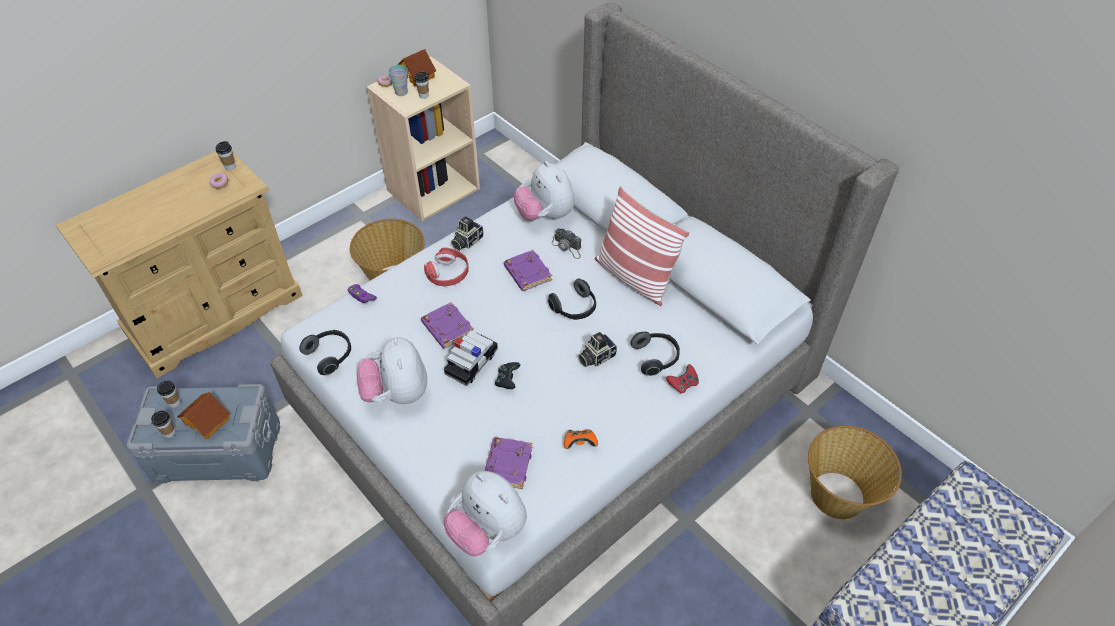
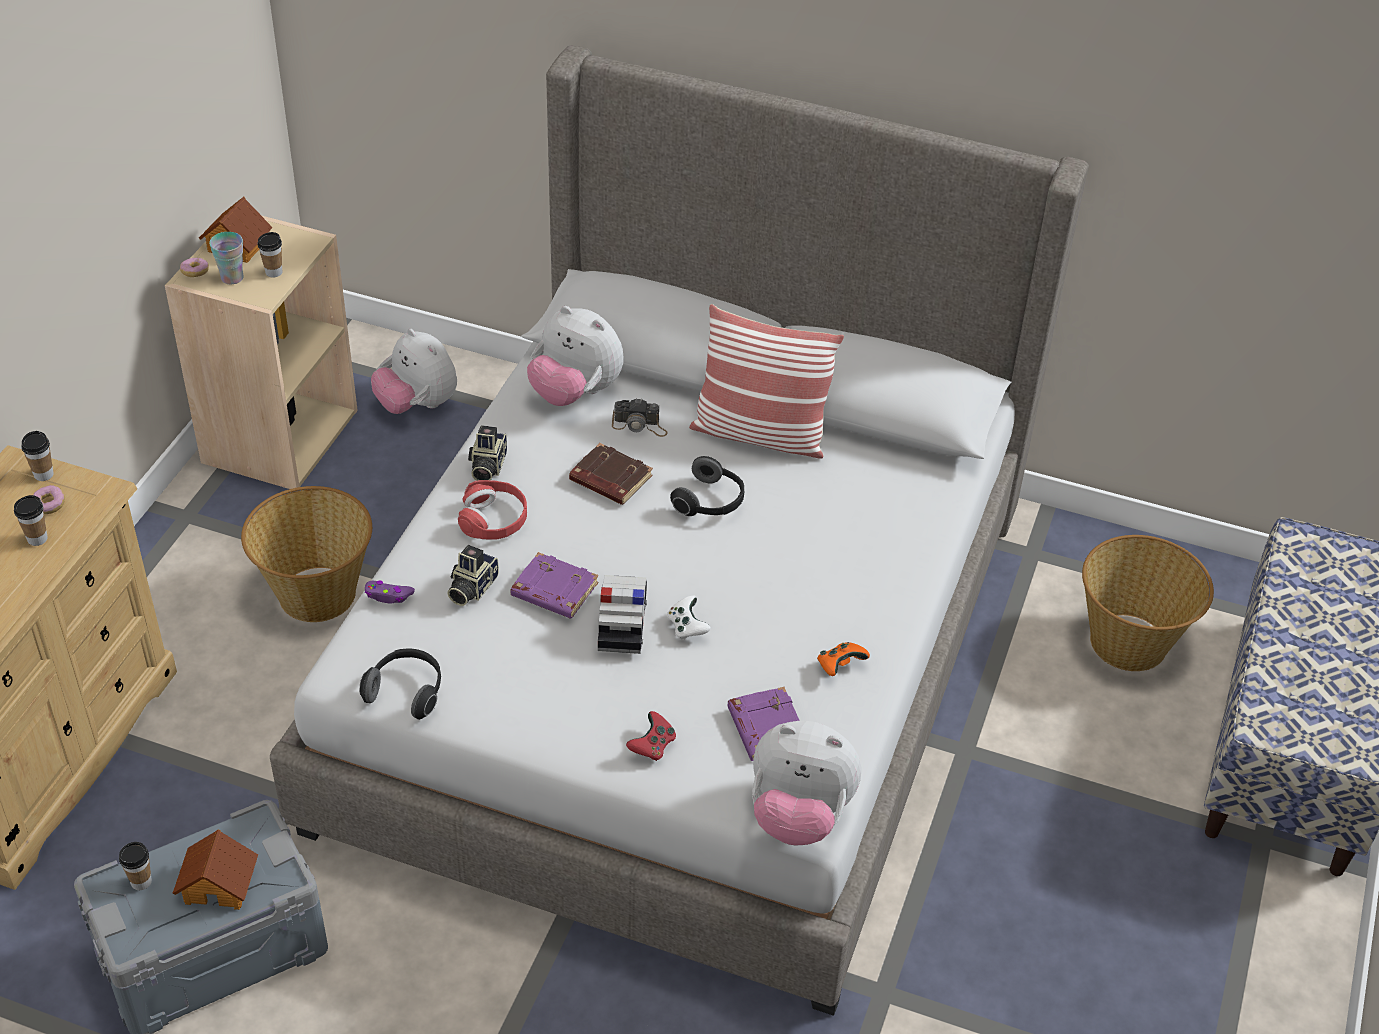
camera: 30 degrees left, 5 degrees down
cup [151,411,176,438] -> cup moved to [14,495,48,546]
plush toy [356,337,427,404] -> plush toy moved to [371,329,457,414]
black game controller [495,362,521,389] -> white game controller [667,595,711,640]
purple book [504,250,552,291] -> brown book [569,443,653,505]
camera [578,332,617,367] -> camera moved to [447,545,499,606]
headphones [630,332,680,376] -> none
red game controller [666,364,699,393] -> red game controller moved to [626,711,676,761]

